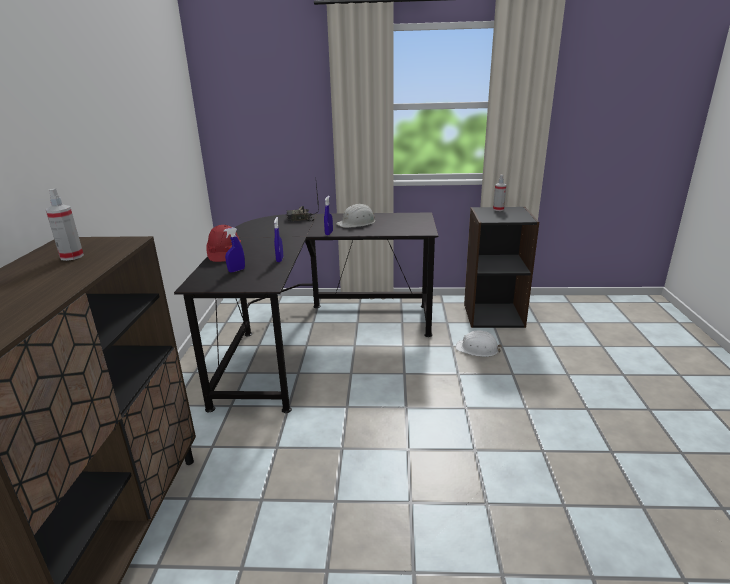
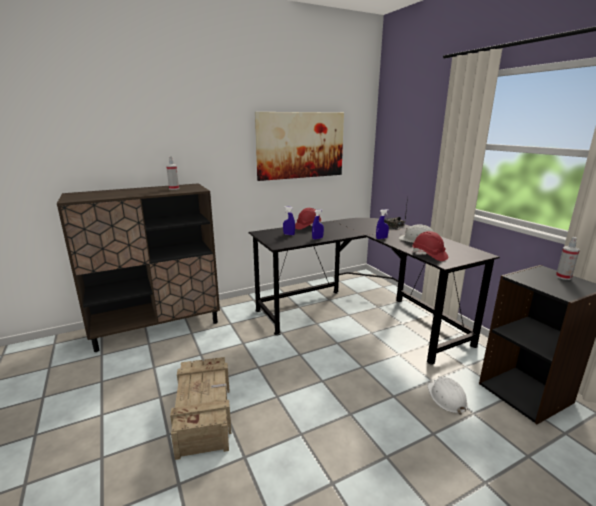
camera: 60 degrees right, 5 degrees down
none -> crate [170,357,231,460]
none -> picture [255,112,344,181]
none -> red hard hat [412,231,448,261]

